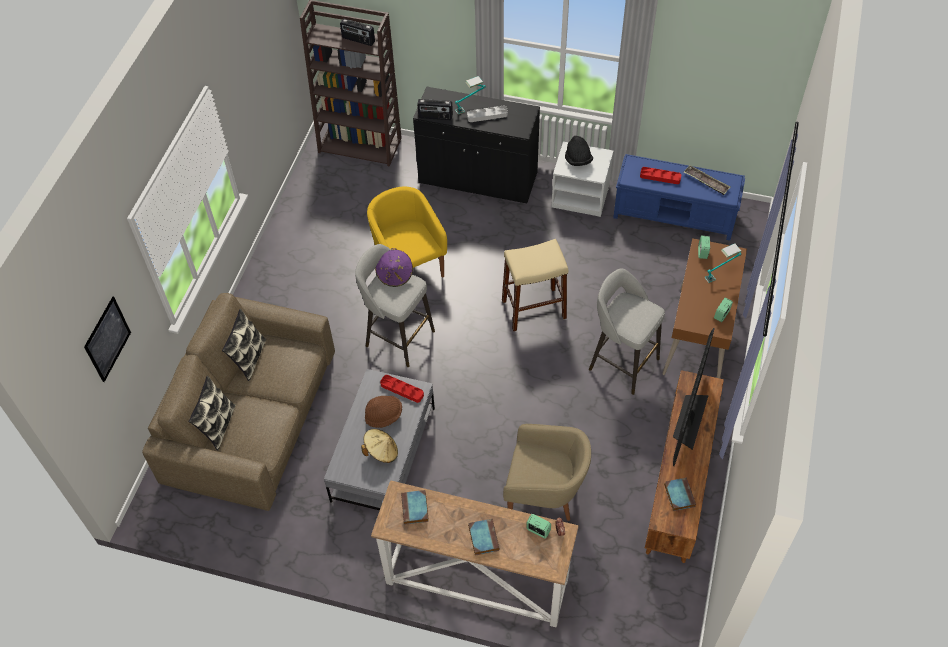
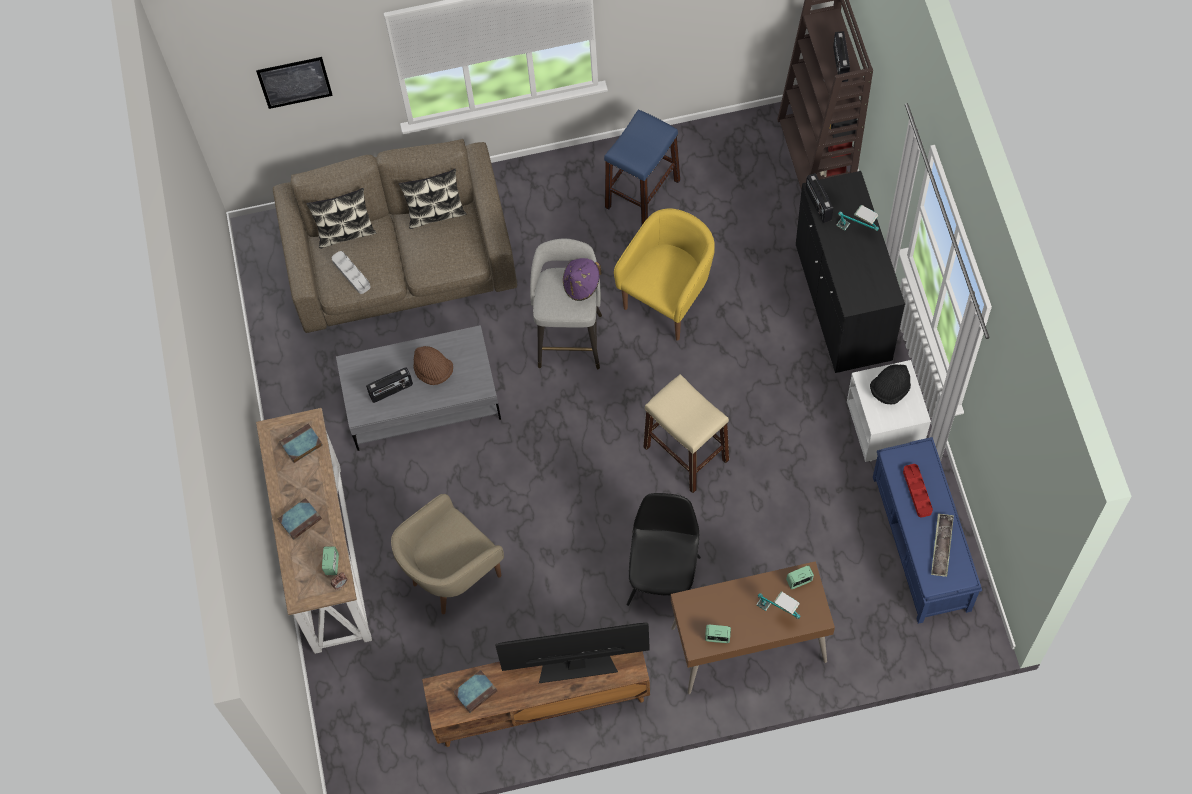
camera: 65 degrees right, 10 degrees up
beige hat [361,429,398,463] -> radio [366,367,413,403]
red tray [380,375,424,403] -> none
grey tray [467,106,508,122] -> grey tray moved to [332,251,371,294]
beige armchair [503,424,591,521] -> beige armchair turned 60 degrees clockwise [391,494,504,614]
grey stool [589,268,665,395] -> black chair [627,493,701,606]
none -> blue stool [604,109,680,225]

